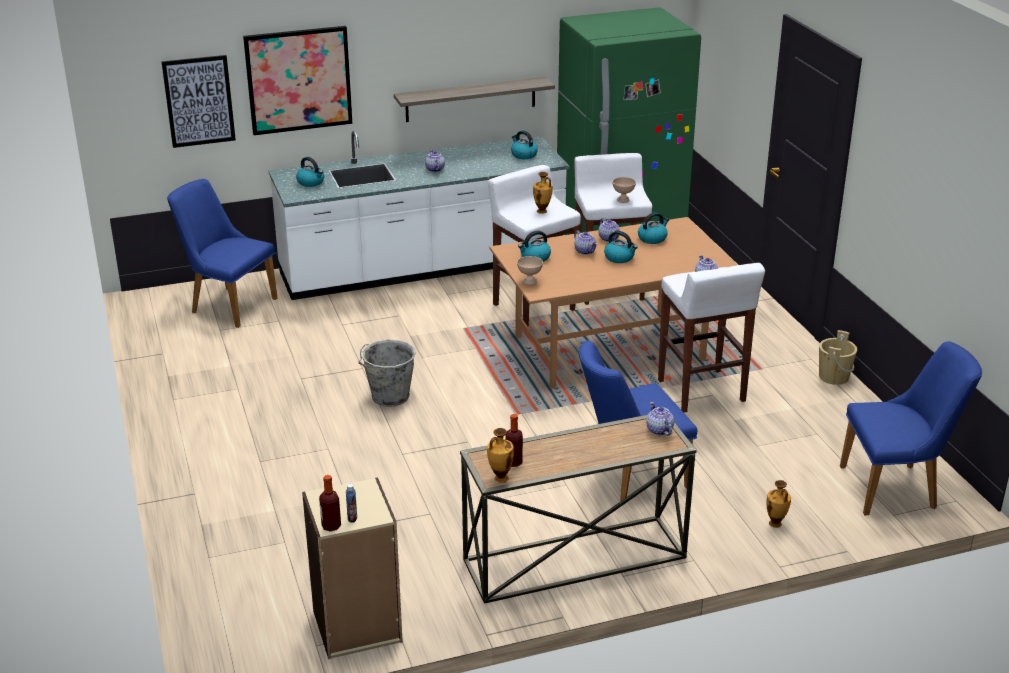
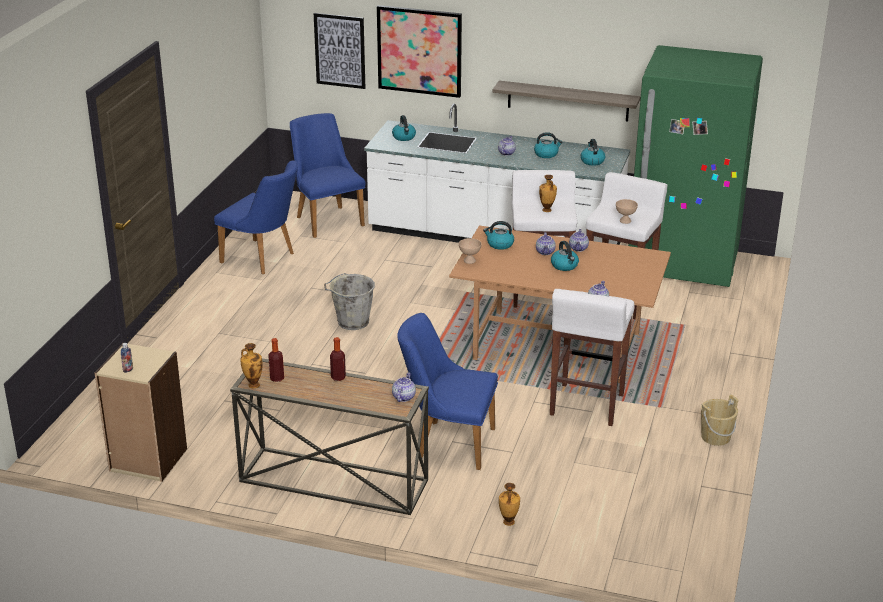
camera: 35 degrees right, 0 degrees up
bottle [319,475,341,532] -> bottle moved to [330,337,346,381]
kettle [638,212,669,244] -> kettle moved to [534,132,563,158]
blue chair [840,341,982,515] -> blue chair moved to [214,161,298,274]

